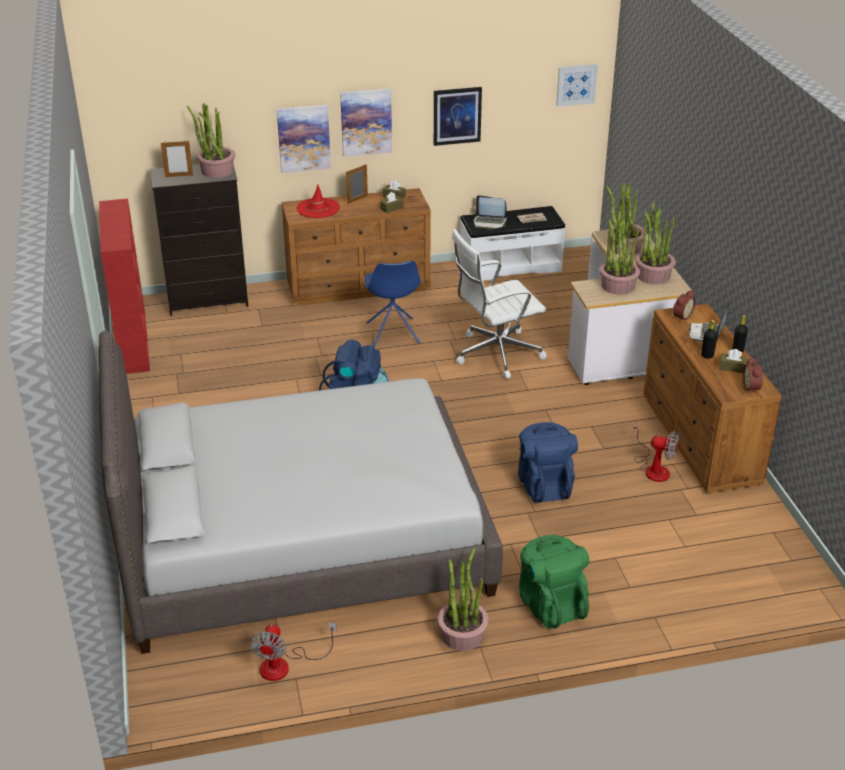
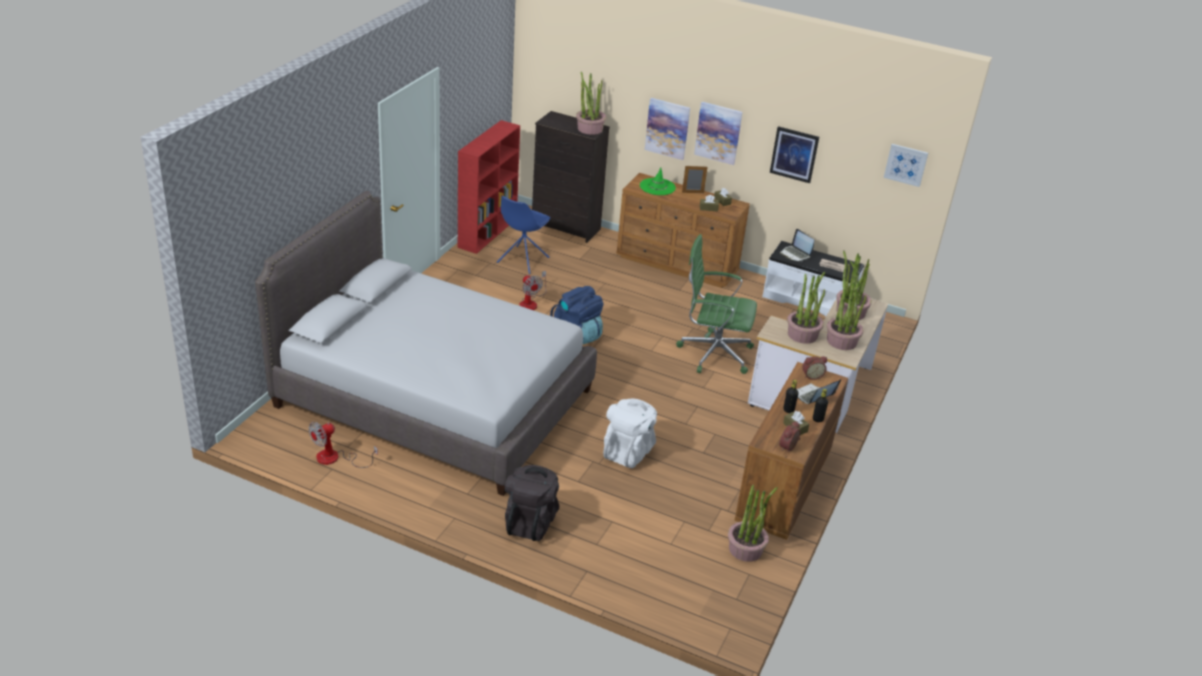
camera: 35 degrees right, 0 degrees up
picture frame [161,140,193,177] -> none
red hat [296,184,340,218] -> green hat [640,168,676,195]
blue chair [364,260,421,348] -> blue chair moved to [497,196,550,274]
potted plant [438,548,489,651] -> potted plant moved to [728,485,778,562]
white office chair [452,229,547,379] -> green office chair [676,234,757,374]
blue backpack [518,422,578,503] -> white backpack [603,398,657,468]
green backpack [519,535,589,628] -> black backpack [505,465,559,541]
fan [633,423,679,482] -> fan moved to [519,271,546,310]

